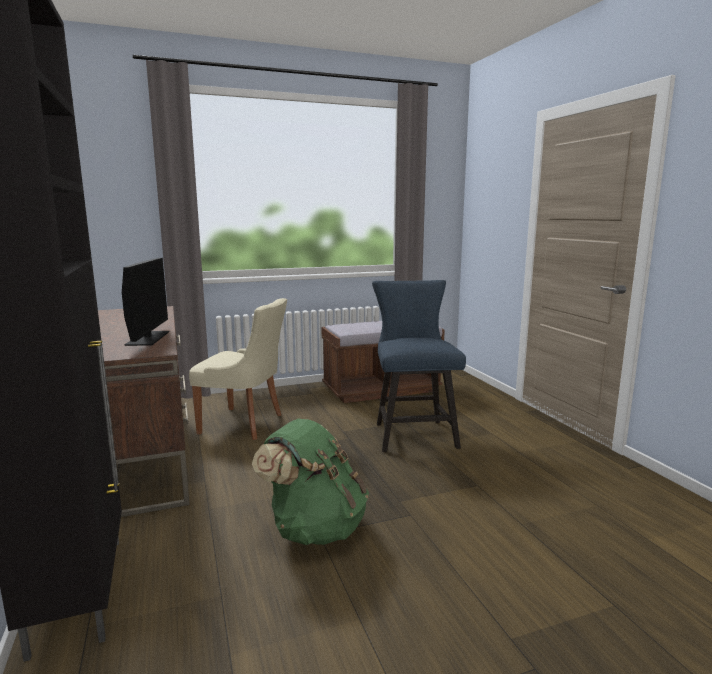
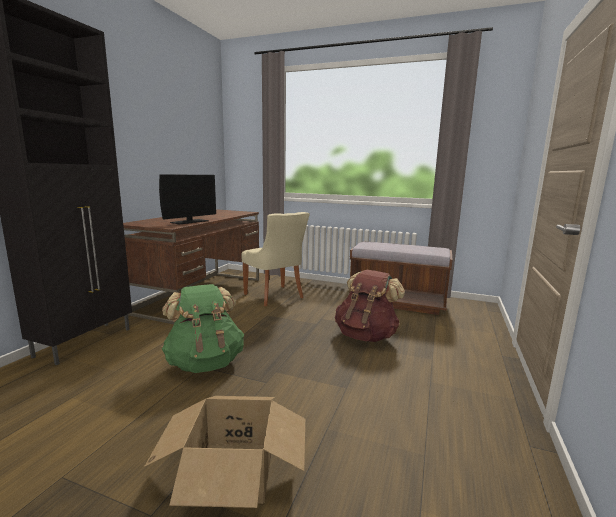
camera: 40 degrees right, 0 degrees up
blue chair [372,280,466,452] -> brown backpack [335,270,405,342]
none -> cardboard box [144,396,305,508]

